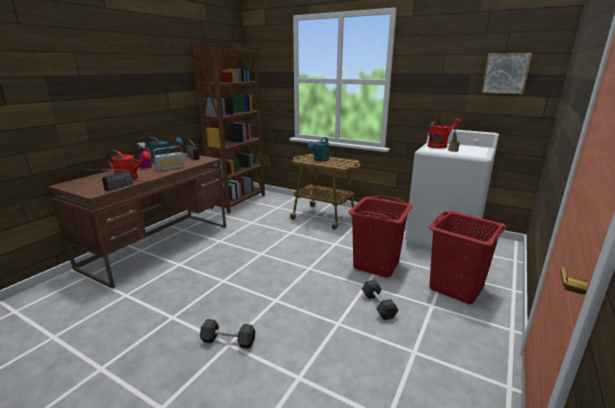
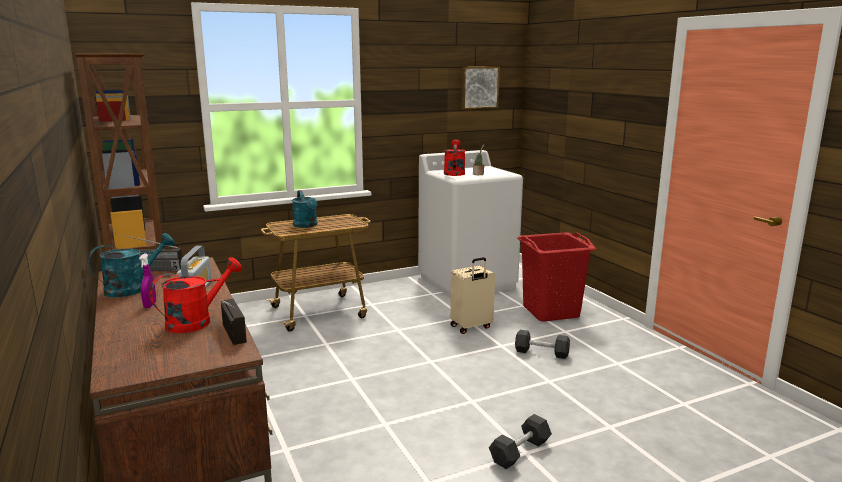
camera: 55 degrees left, 5 degrees down
red laundry basket [348,195,413,277] -> beige suitcase [450,257,495,334]

